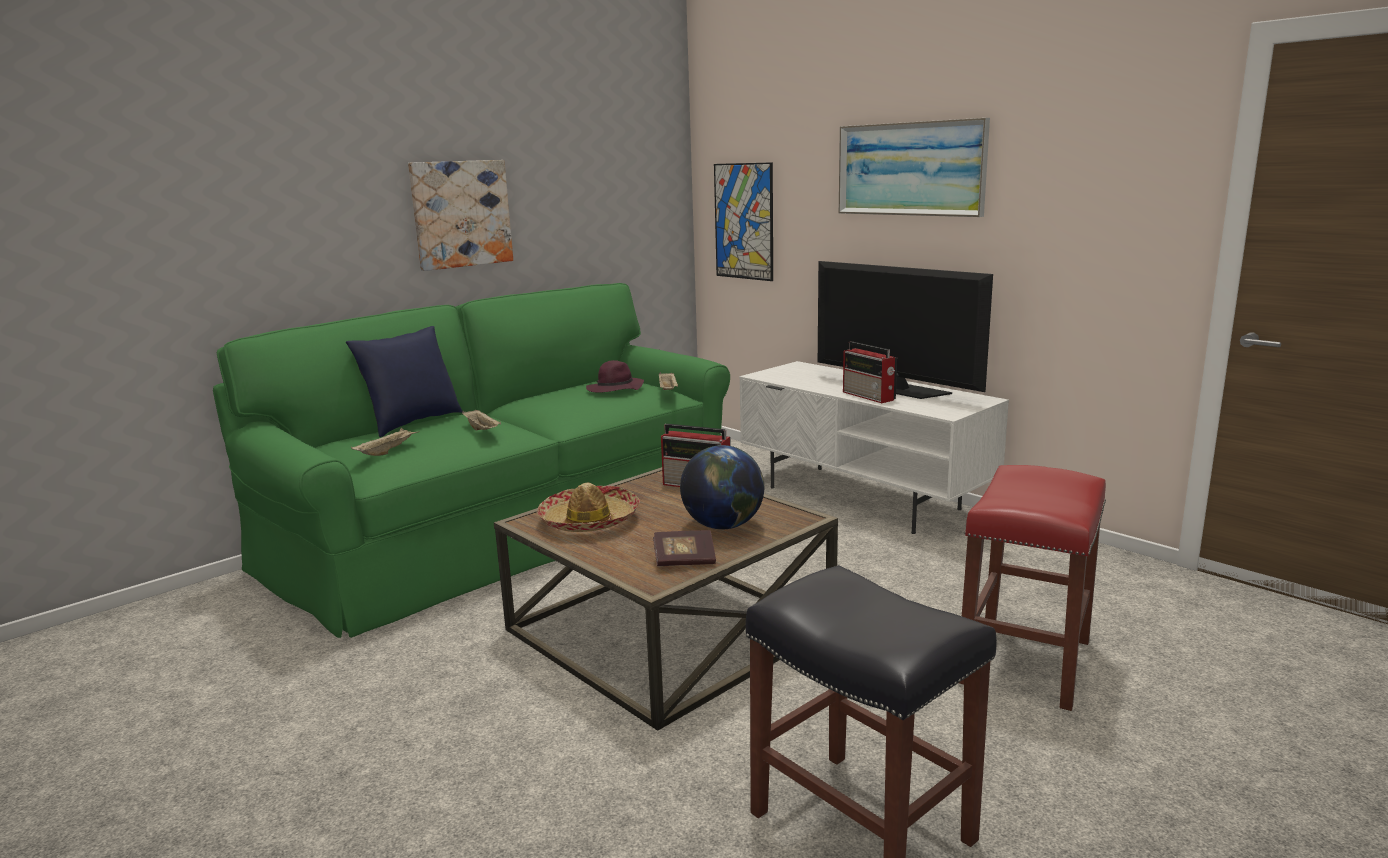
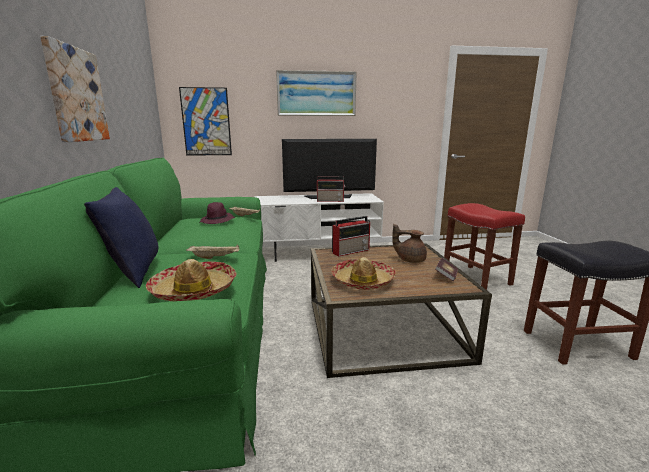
camera: 55 degrees left, 0 degrees up
beige tray [351,428,420,456] -> hat [146,259,236,301]
globe [680,445,764,529] -> brown teapot [392,224,427,263]

